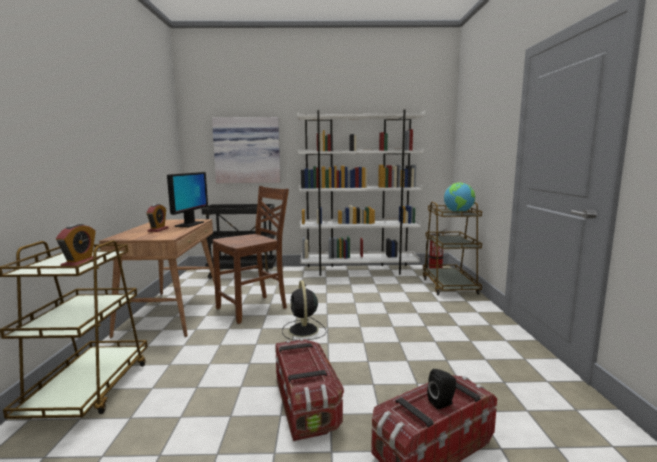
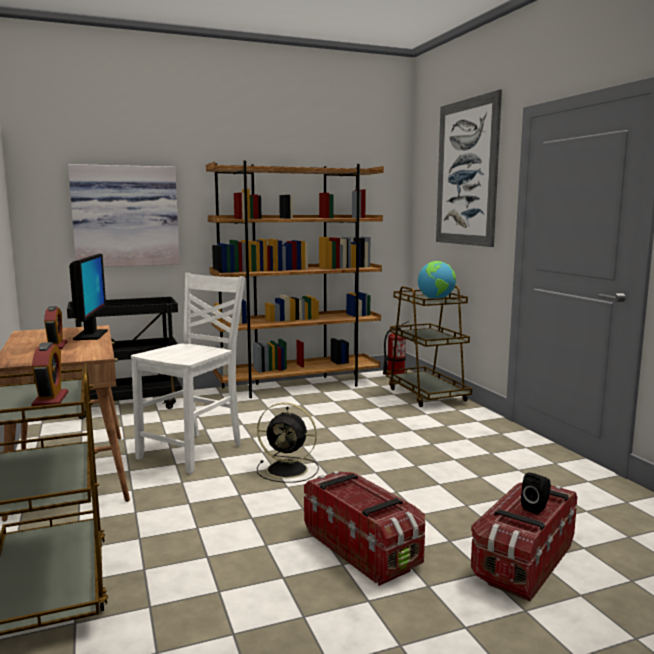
camera: 20 degrees left, 0 degrees up
brown chair [212,186,289,324] -> white chair [131,273,245,474]
black fan [282,280,327,340] -> black fan turned 45 degrees counterclockwise [257,403,319,483]
white bookcase [297,110,425,276] -> brown bookcase [206,161,384,398]
none -> picture [436,90,502,247]

